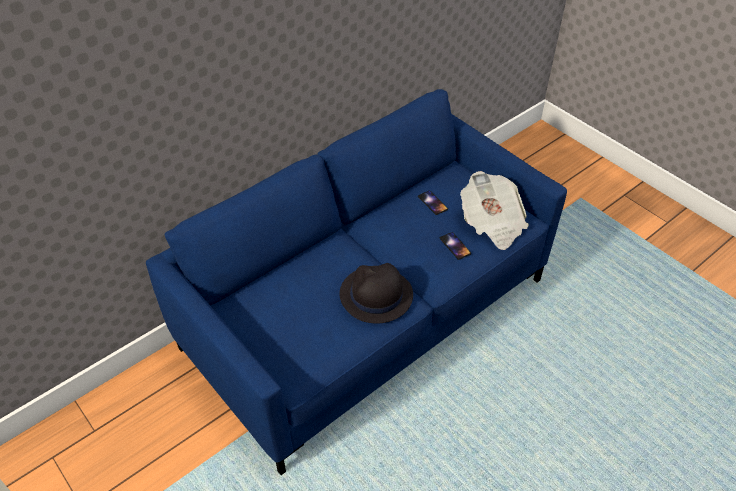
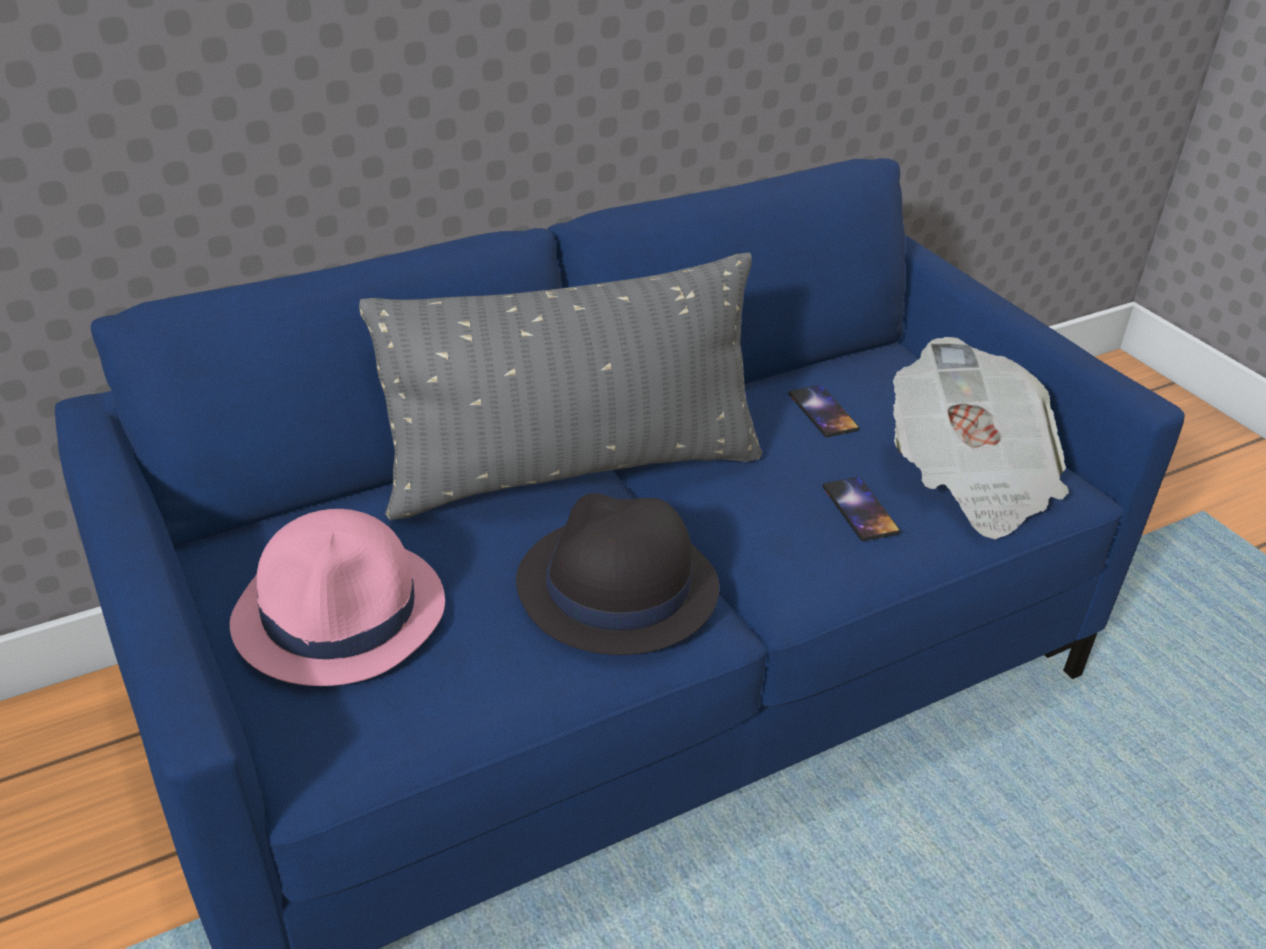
camera: 10 degrees right, 10 degrees down
none -> pink hat [230,509,445,686]
none -> grey pillow [359,253,763,520]

